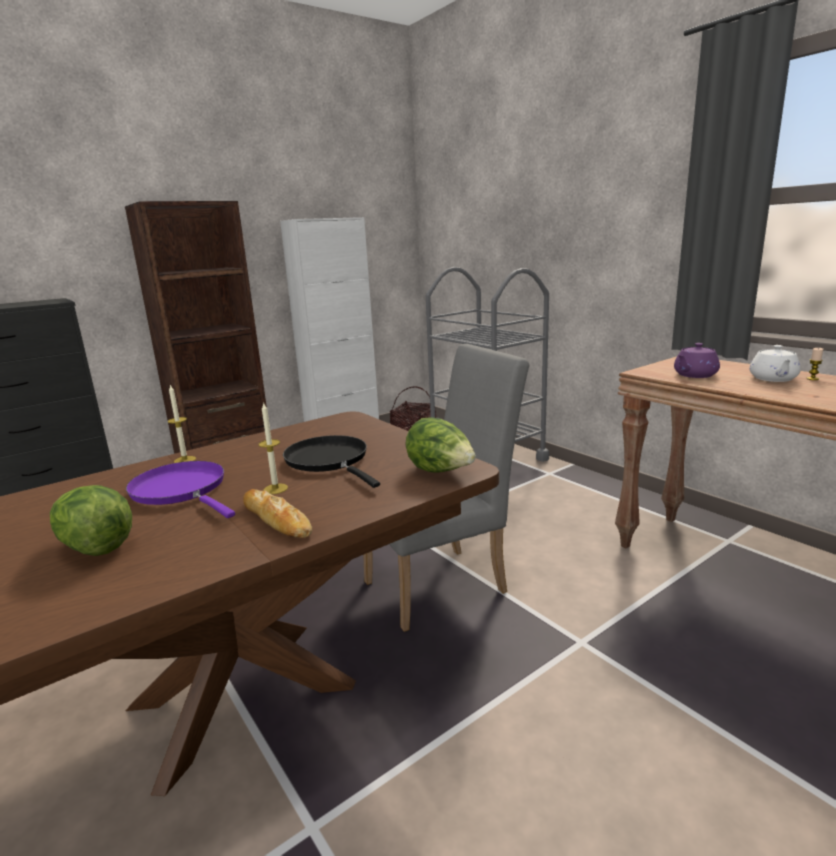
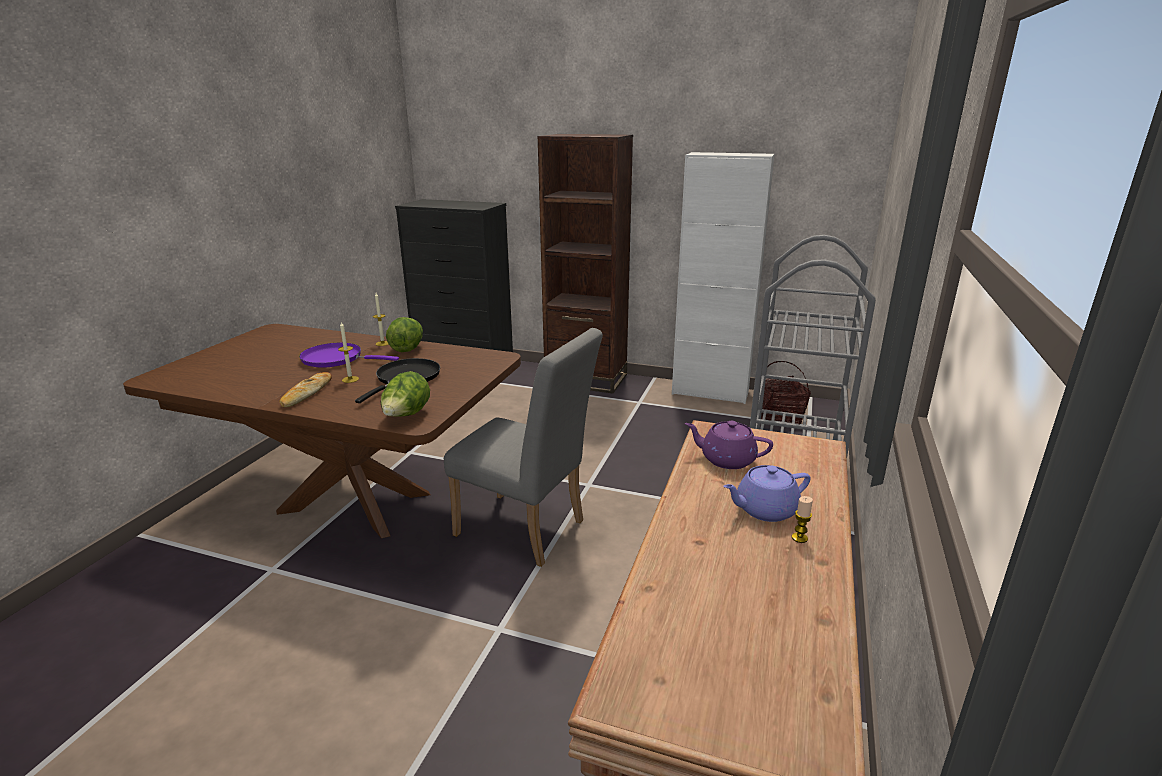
camera: 55 degrees right, 5 degrees up
lettuce [50,485,132,556] -> lettuce moved to [386,317,423,352]
purple frying pan [126,461,235,518] -> purple frying pan turned 90 degrees counterclockwise [299,343,399,368]
white teapot [750,345,801,382] -> purple teapot [723,465,811,522]

